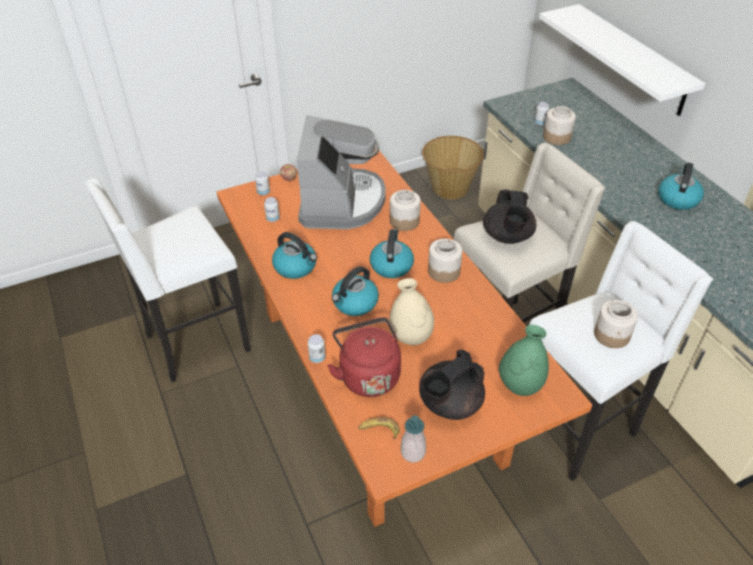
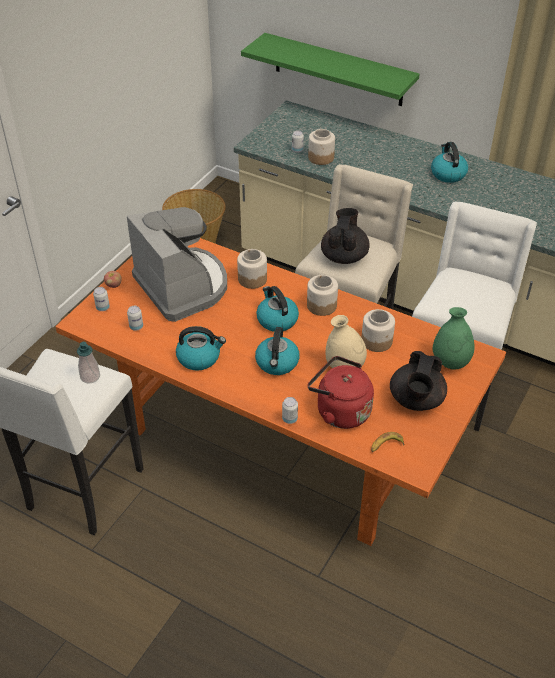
camera: 35 degrees left, 0 degrees up
soap dispenser [401,415,426,462] -> soap dispenser moved to [77,342,100,384]
black teapot [483,190,536,244] -> black teapot turned 135 degrees counterclockwise [321,208,370,264]
white shelf [539,4,705,116] -> green shelf [241,33,420,106]
jar [594,300,638,348] -> jar moved to [361,309,395,352]

